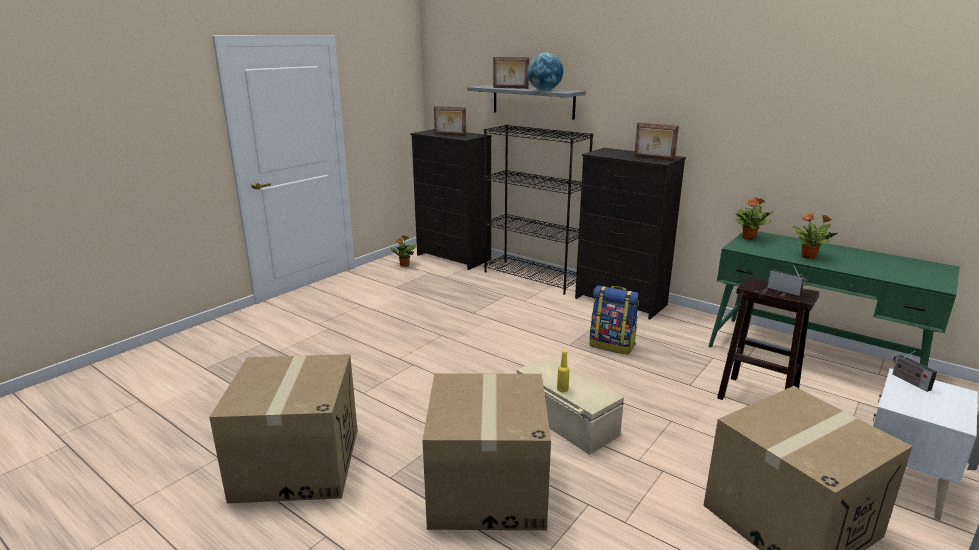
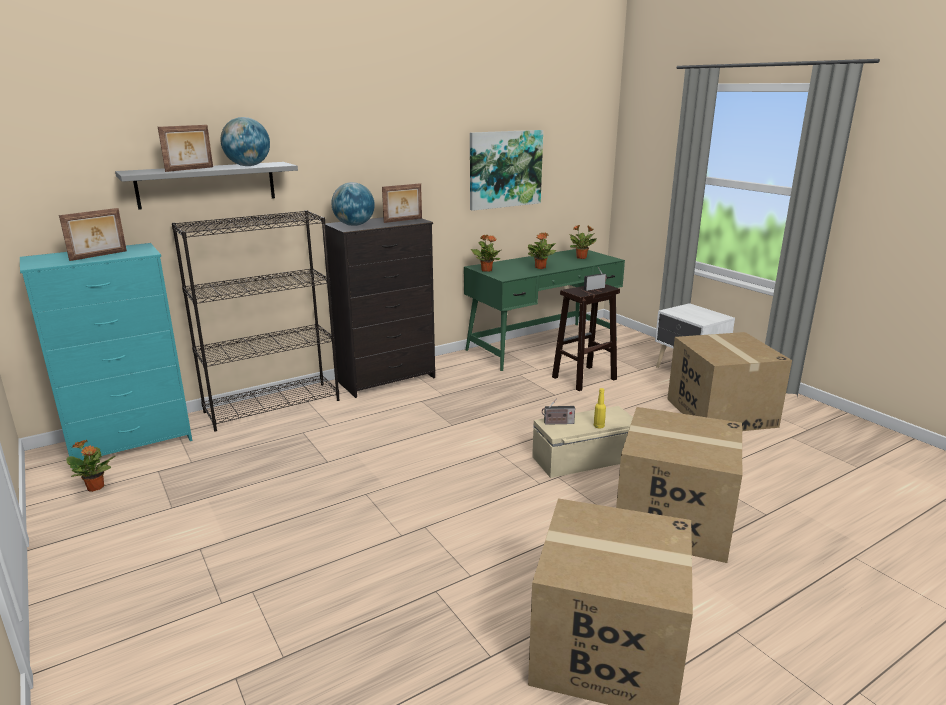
camera: 70 degrees left, 0 degrees up
black dresser [410,129,492,270] -> turquoise dresser [20,243,192,469]
backpack [589,286,639,355] -> none
radio [892,351,937,392] -> radio moved to [542,399,575,425]
none -> globe [331,182,375,226]
none -> picture [470,130,543,211]
none -> potted plant [569,224,597,259]

